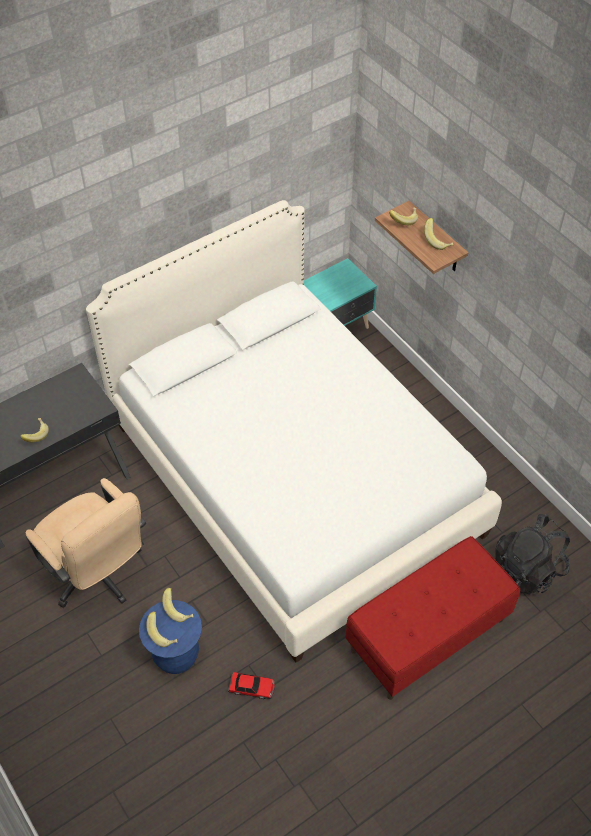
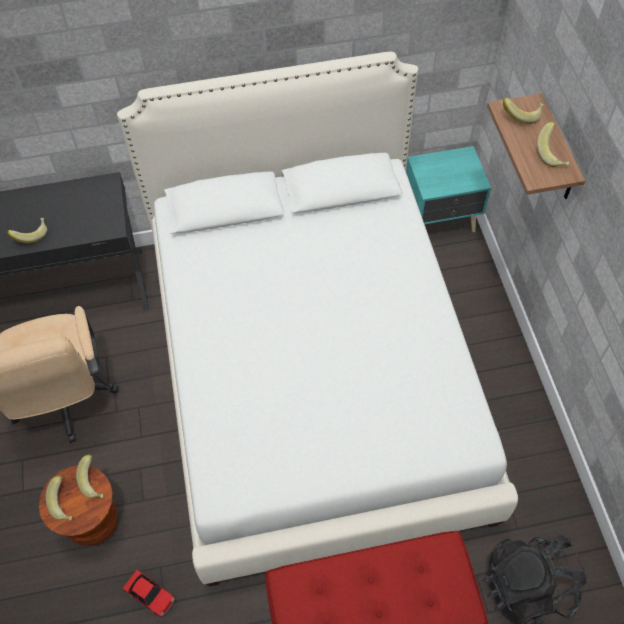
camera: 25 degrees right, 5 degrees up
blue stool [139,600,202,674] -> brown stool [39,465,117,546]

